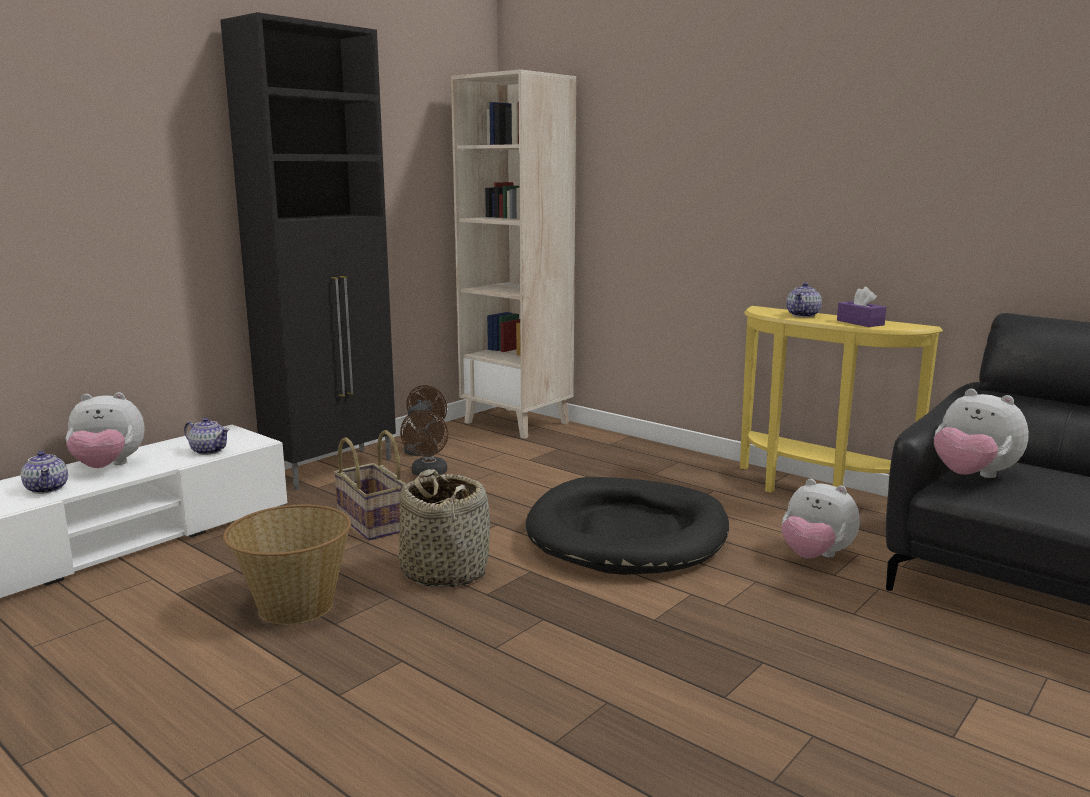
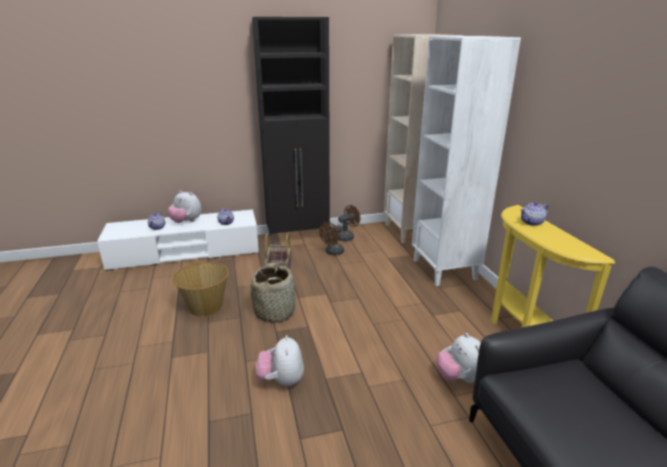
camera: 35 degrees right, 10 degrees up
black dog bed [526,477,729,575] -> none
purple tissue box [837,287,886,327] -> none
plush toy [934,389,1029,478] -> plush toy moved to [256,335,304,387]
none -> white bookcase [412,36,521,286]

